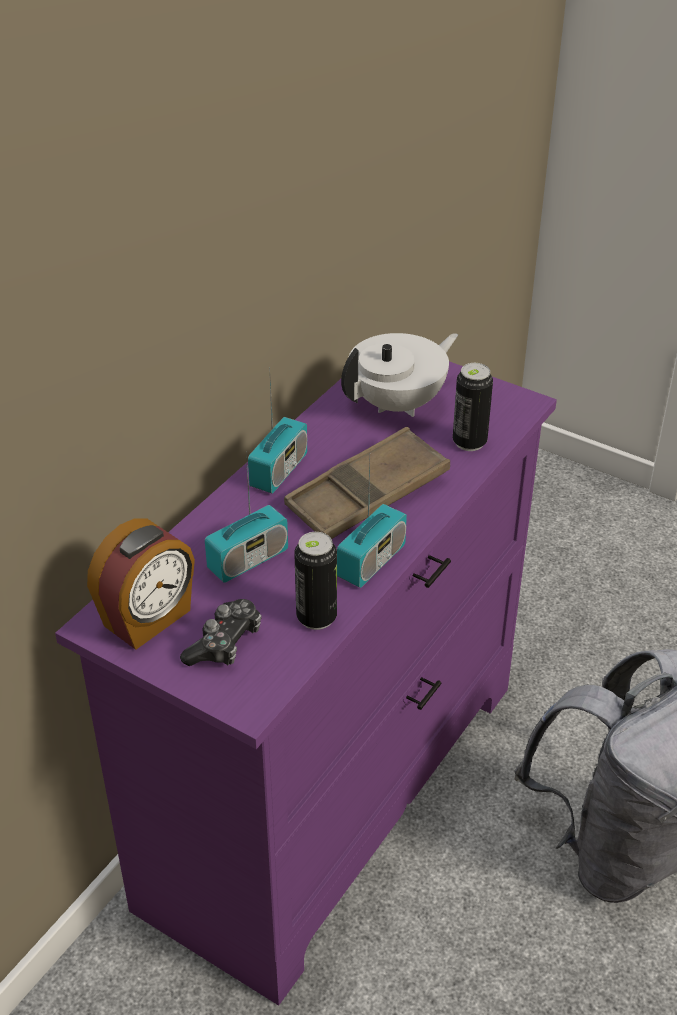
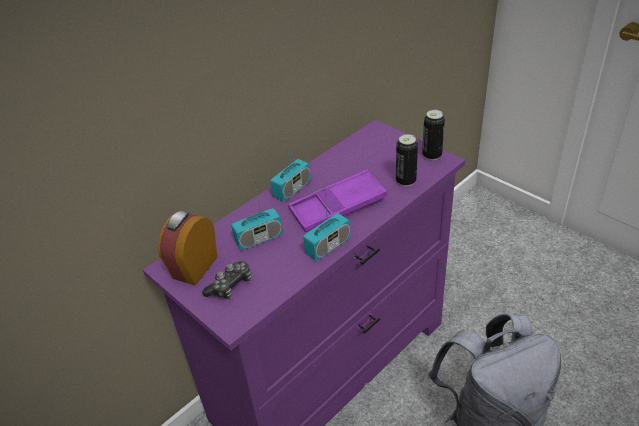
camera: 15 degrees right, 0 degrees up
alarm clock [87,518,195,650] -> alarm clock turned 150 degrees clockwise [158,211,217,286]
brown tray [284,427,450,539] -> purple tray [288,169,387,232]
can [294,532,337,630] -> can moved to [422,110,445,160]
white teapot [341,333,458,417] -> none

